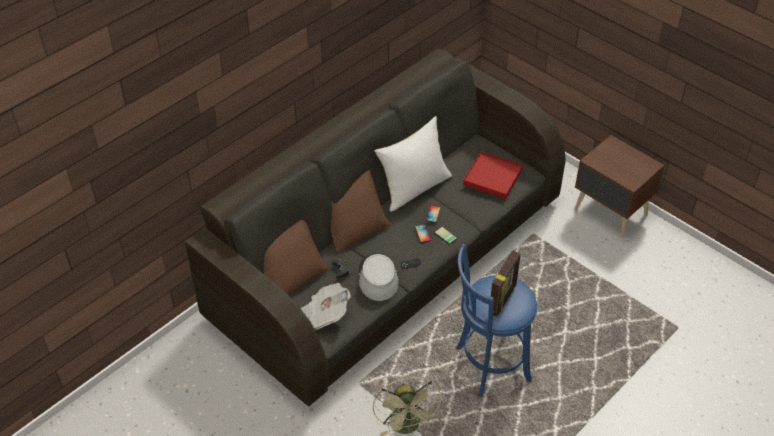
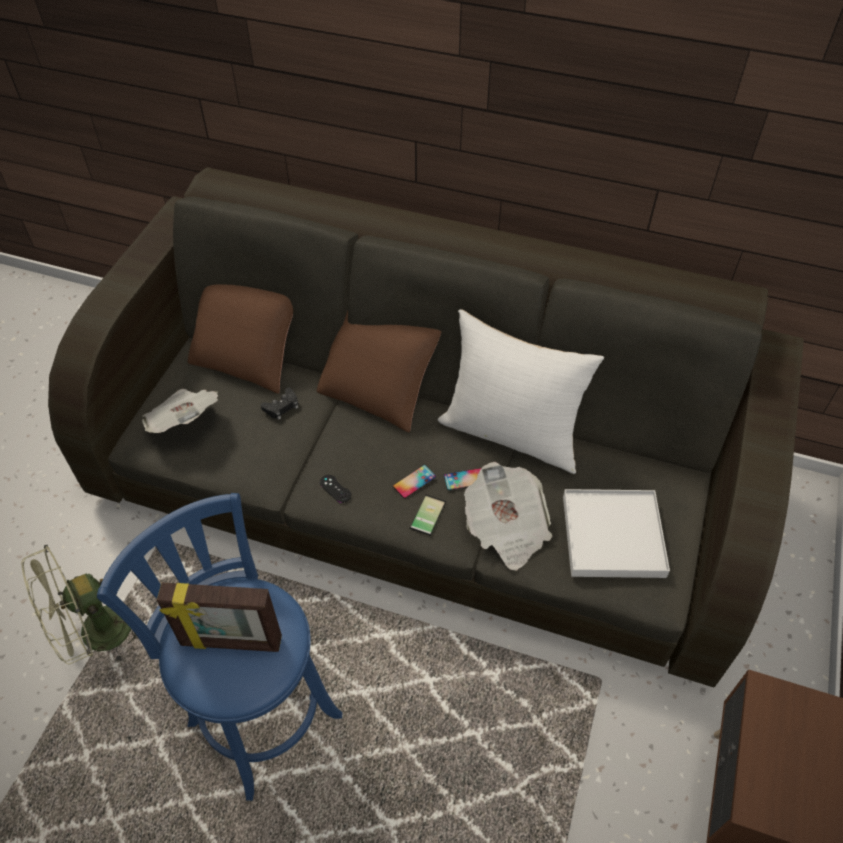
camera: 65 degrees right, 5 degrees up
grey hat [359,253,399,301] -> none
red tray [463,152,523,199] -> white tray [563,489,670,578]
none -> newspaper [464,462,552,570]

